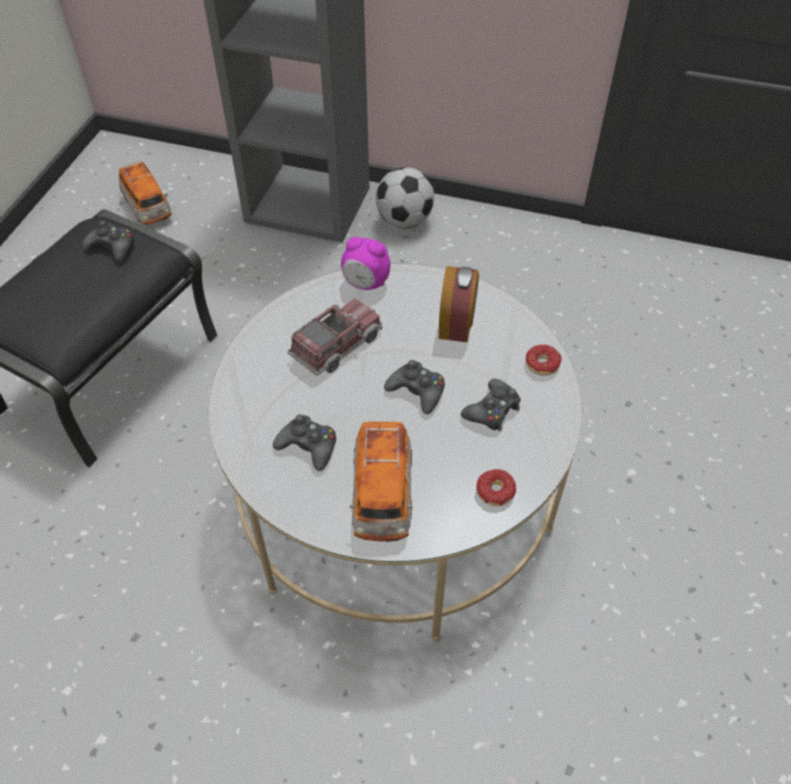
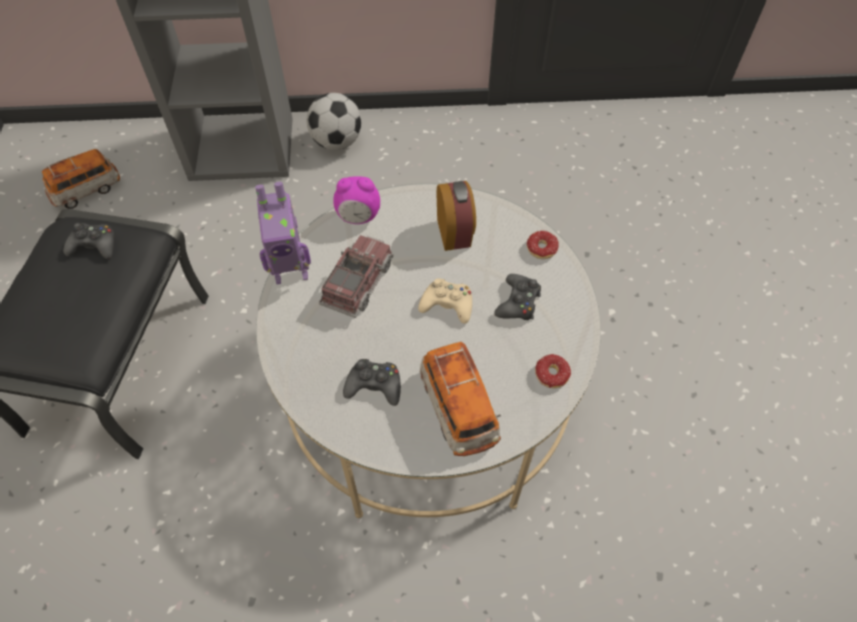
camera: 20 degrees left, 5 degrees up
toy car [119,161,172,225] -> toy car turned 75 degrees counterclockwise [42,149,120,209]
black game controller [384,360,445,414] -> beige game controller [418,278,472,324]
none -> toy robot [255,182,311,284]

